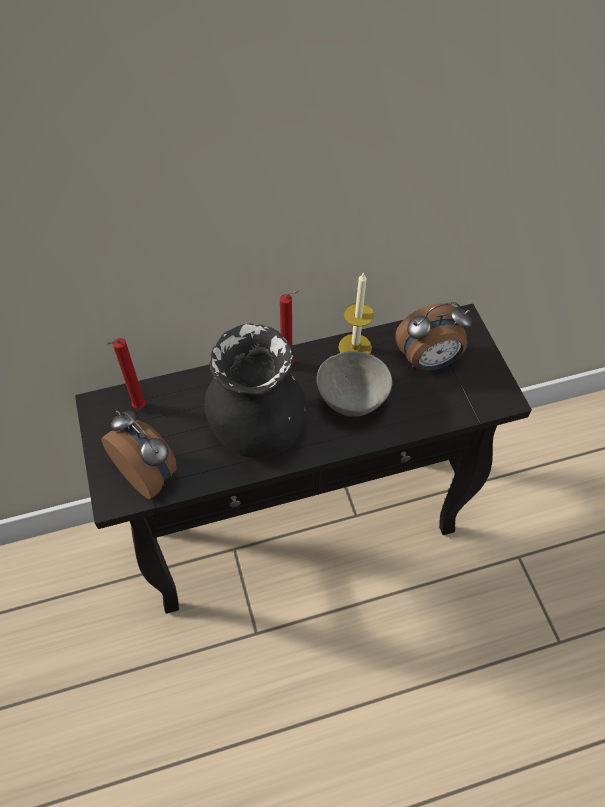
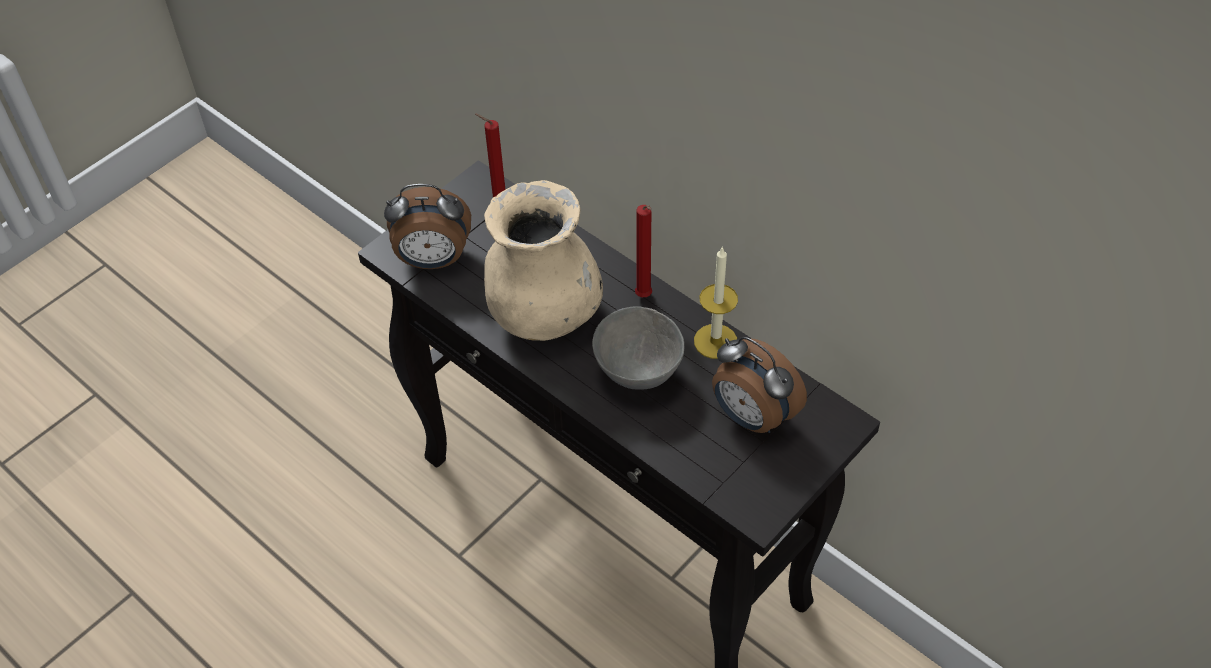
camera: 60 degrees right, 5 degrees down
alarm clock [102,410,177,499] -> alarm clock turned 75 degrees clockwise [384,184,471,269]
black vase [205,324,306,458] -> beige vase [484,180,603,341]

